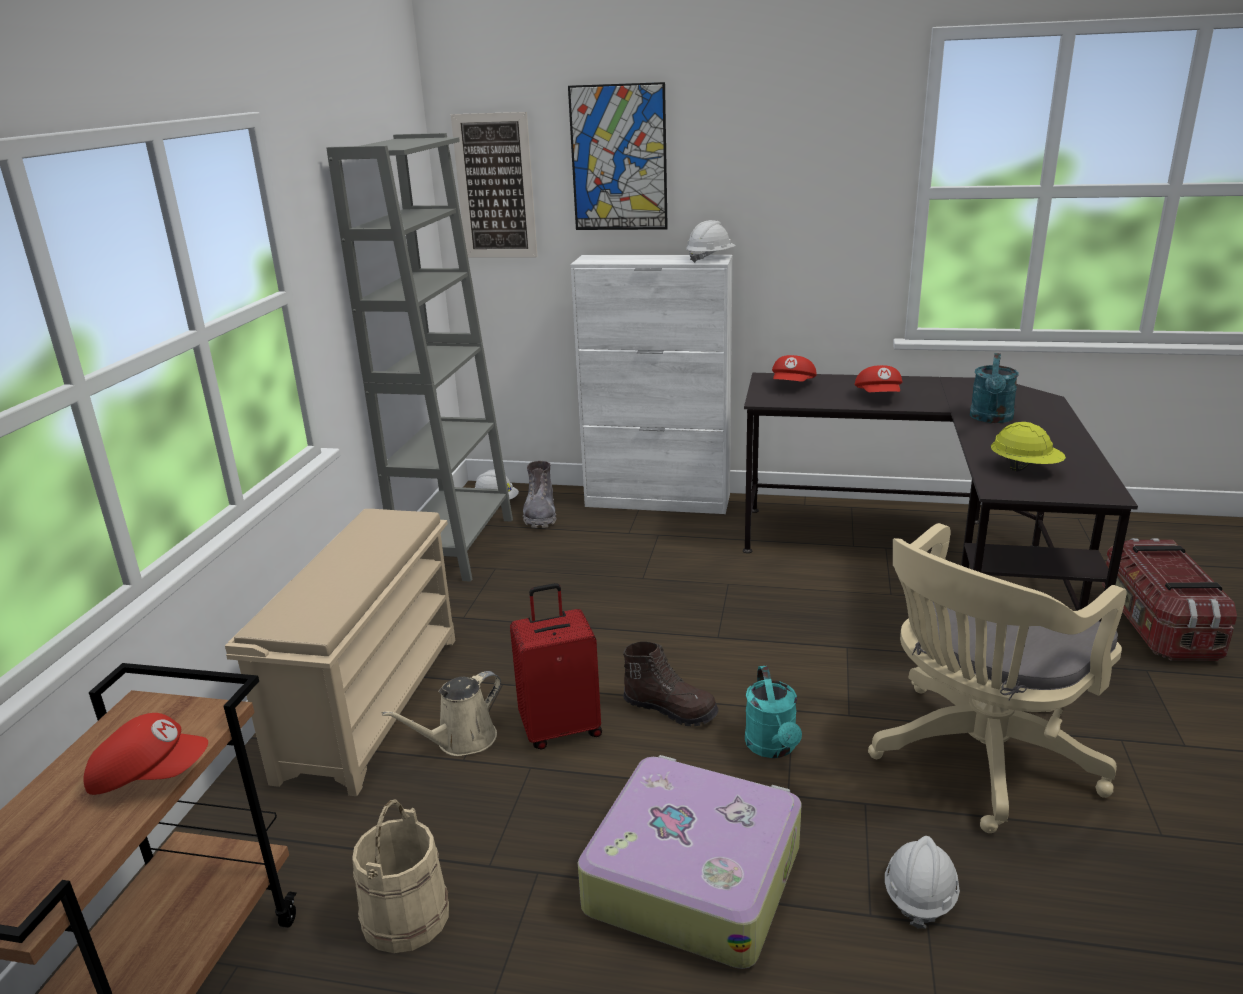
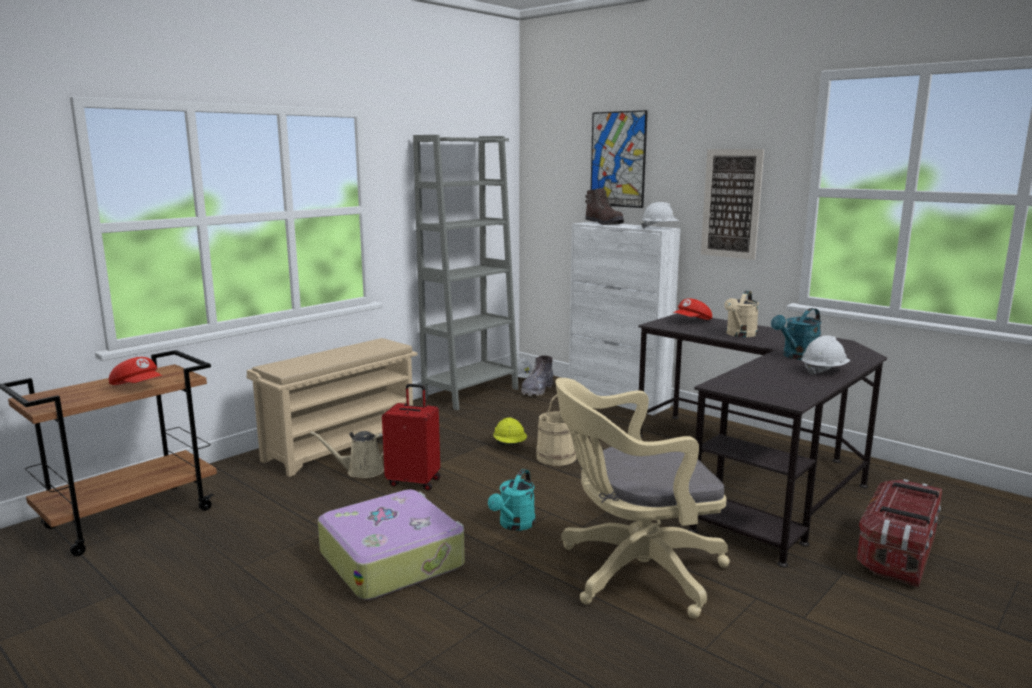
camera: 30 degrees right, 10 degrees down
beige bucket [352,799,449,953] -> beige bucket moved to [536,395,576,466]
picture [451,112,538,257] -> picture moved to [701,149,764,260]
brown boot [623,641,719,726] -> brown boot moved to [585,188,624,225]
red cap [855,365,902,392] -> beige watering can [724,291,759,337]
white hard hat [885,836,960,929] -> white hard hat moved to [802,335,850,375]
yellow hard hat [991,422,1066,472] -> yellow hard hat moved to [493,417,527,446]

